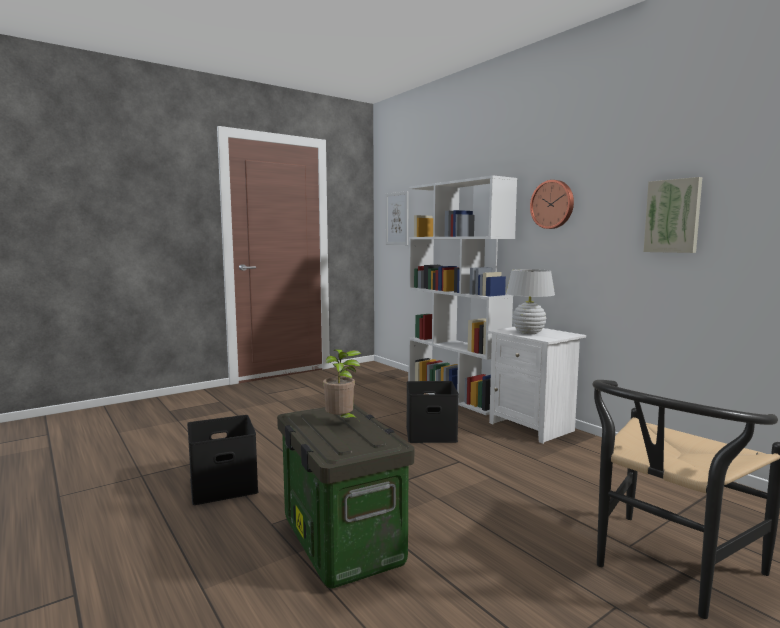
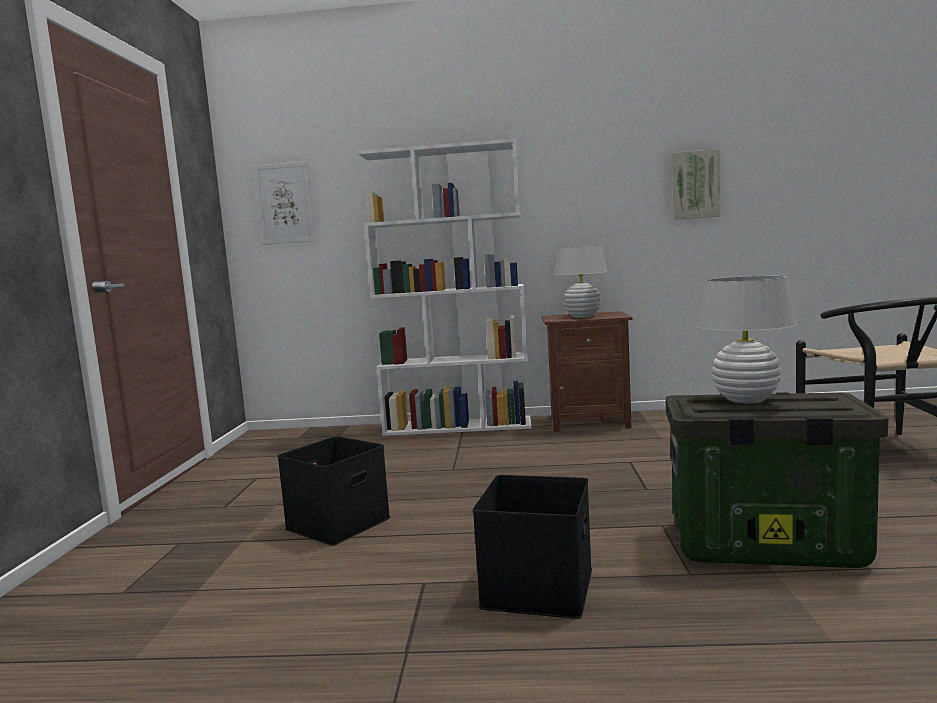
camera: 50 degrees left, 0 degrees up
potted plant [323,349,361,422] -> white table lamp [697,276,797,404]
black storage box [406,381,459,443] -> black storage box moved to [277,436,390,546]
white nightstand [488,327,586,444] -> brown nightstand [541,311,632,432]
wall clock [530,180,574,229] -> none

